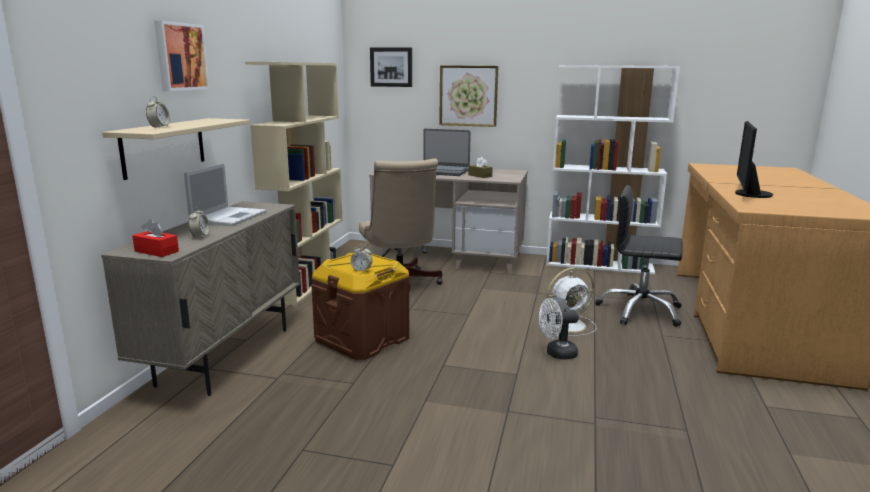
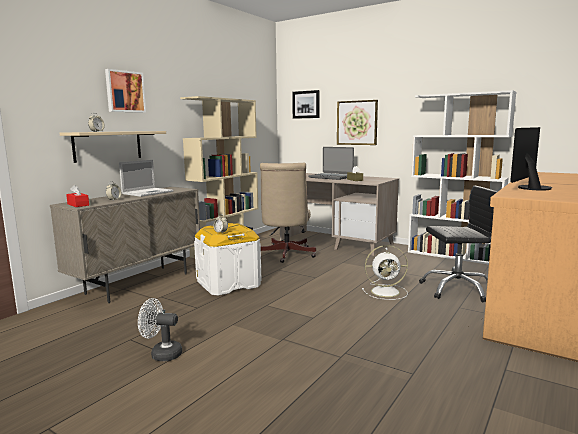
camera: 20 degrees right, 5 degrees down
brown storage box [312,252,409,360] -> white storage box [194,223,262,296]
white fan [539,298,579,360] -> white fan moved to [138,298,182,361]
black office chair [595,185,683,327] -> black office chair turned 135 degrees clockwise [419,186,498,302]

